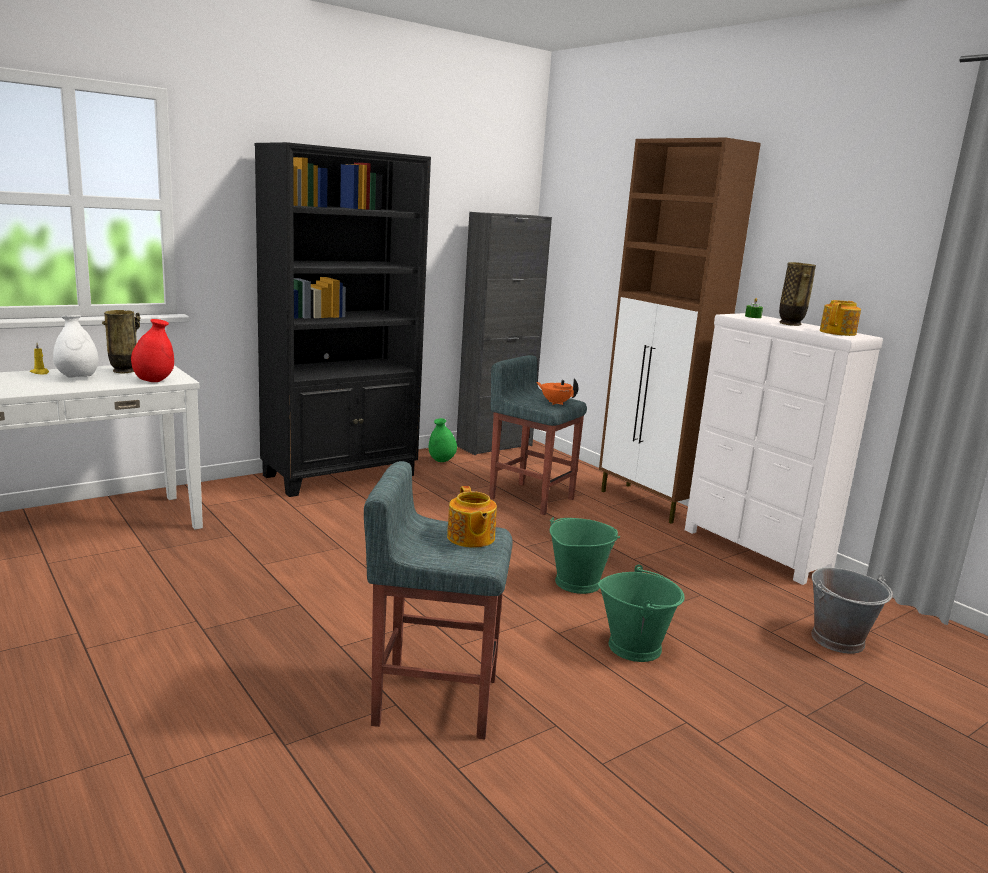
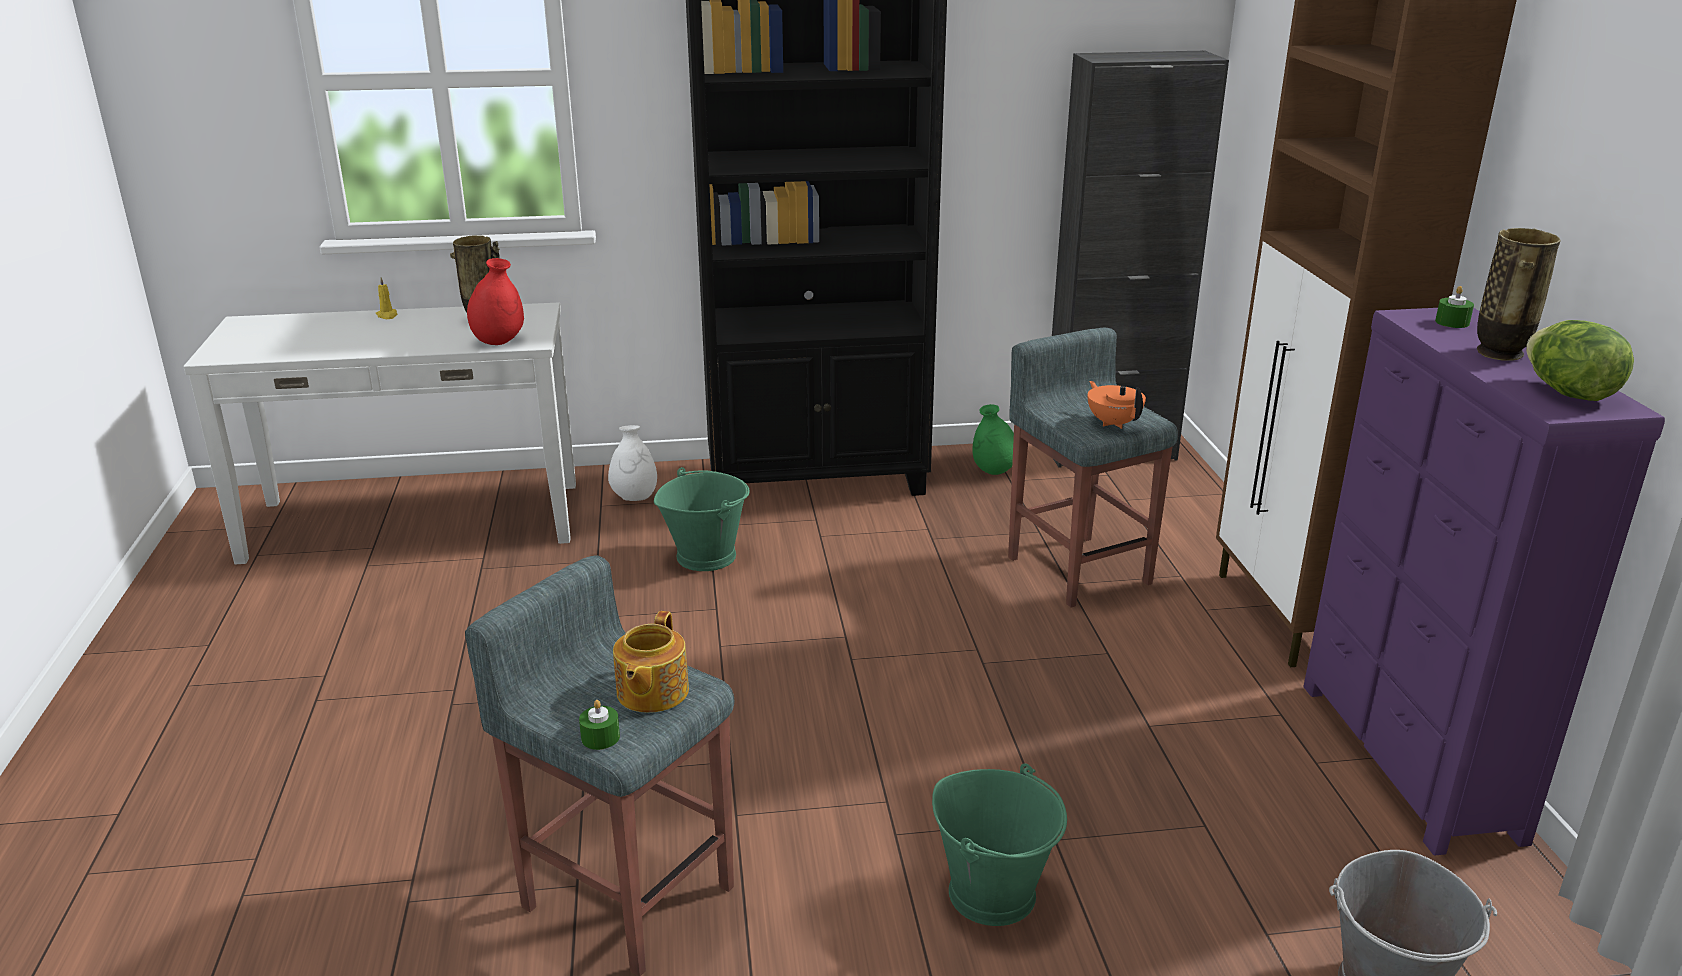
camera: 30 degrees right, 10 degrees up
white vase [53,315,99,378] -> white vase moved to [608,425,657,501]
green bucket [550,517,620,594] -> green bucket moved to [654,467,750,571]
white dresser [685,313,883,585] -> purple dresser [1303,308,1665,855]
teapot [820,300,861,336] -> lettuce [1526,320,1634,401]
none -> green candle [579,700,620,750]

